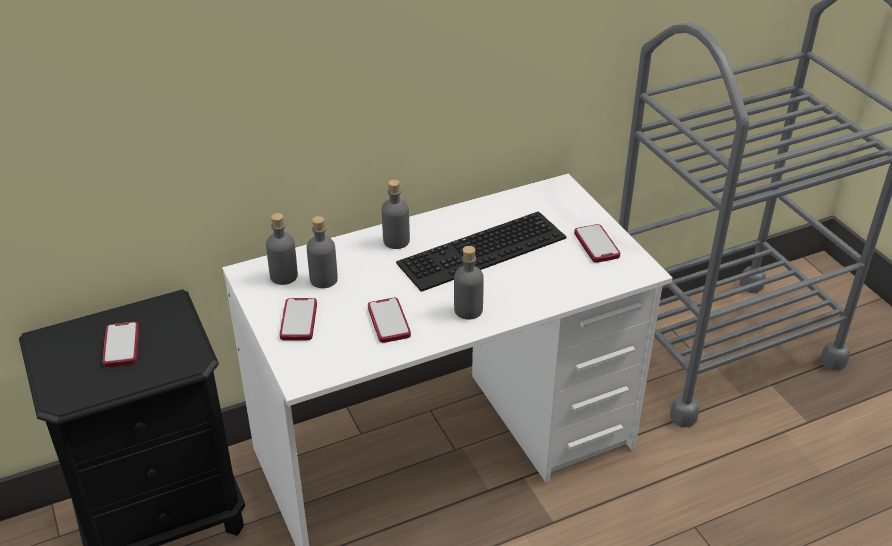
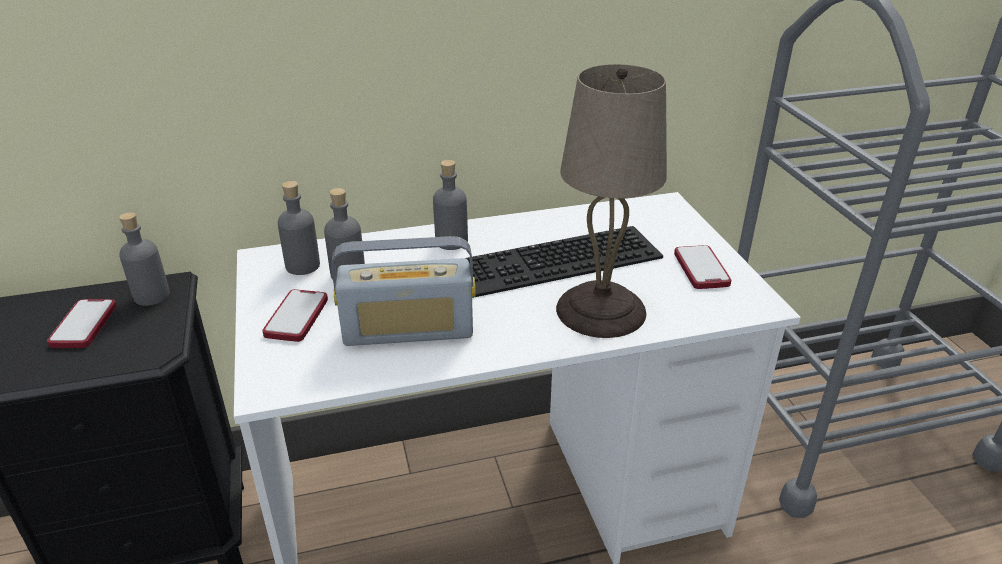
camera: 10 degrees right, 5 degrees down
phone [368,298,411,343] -> radio [331,236,476,346]
grey bottle [454,246,484,320] -> grey bottle moved to [119,212,170,306]
none -> beige table lamp [556,64,667,338]

